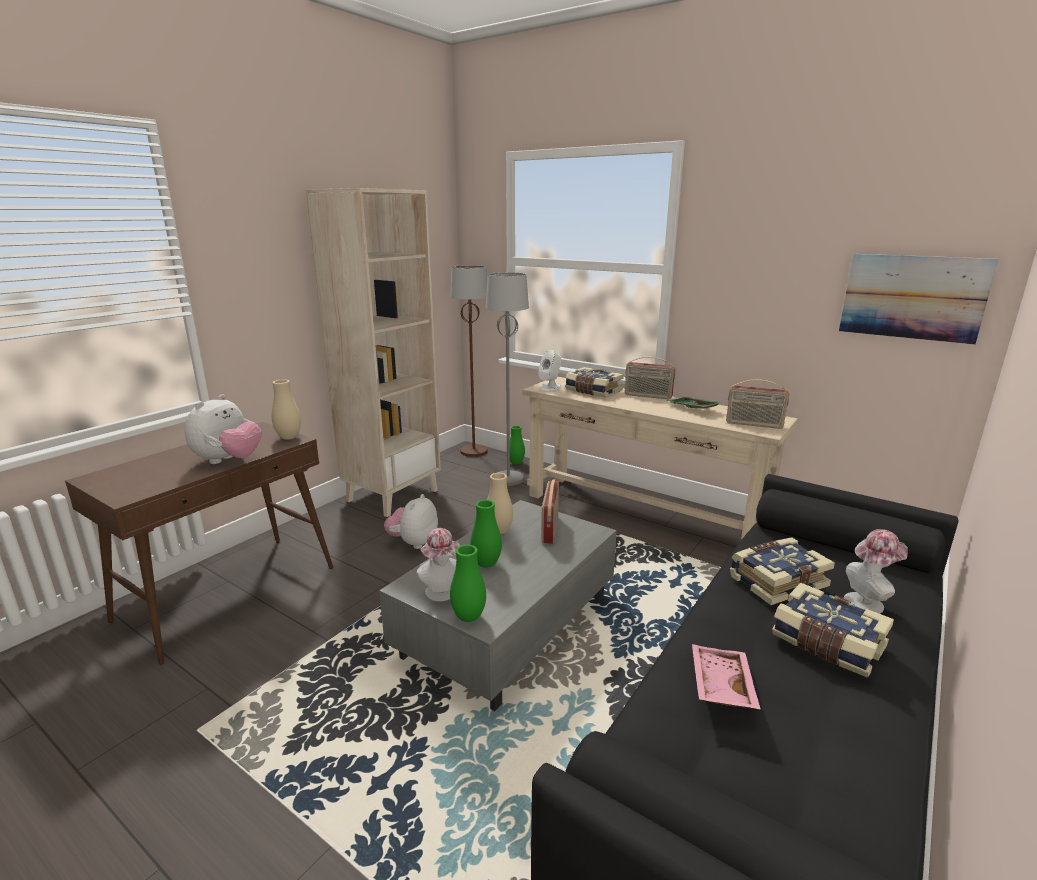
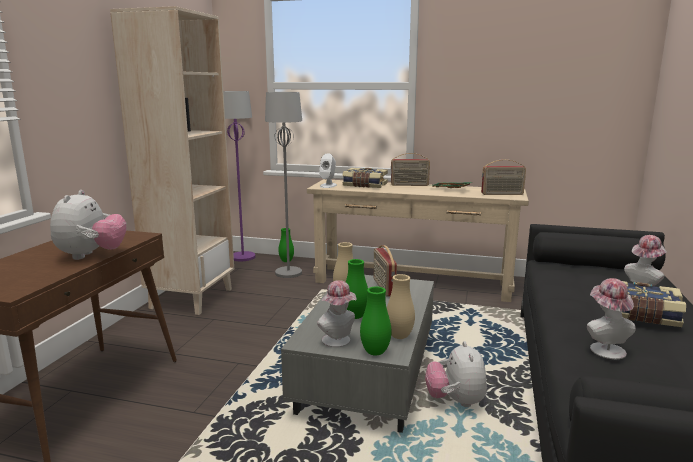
camera: 20 degrees left, 5 degrees down
beige vase [272,379,301,440] -> beige vase moved to [387,274,415,339]
plush toy [384,494,438,549] -> plush toy moved to [425,341,487,407]
brown floor lamp [450,265,488,457] -> purple floor lamp [223,91,255,261]
pink tray [692,644,761,710] -> hat [587,278,636,359]
book [730,537,835,605] -> none
picture [839,254,999,345] -> none

